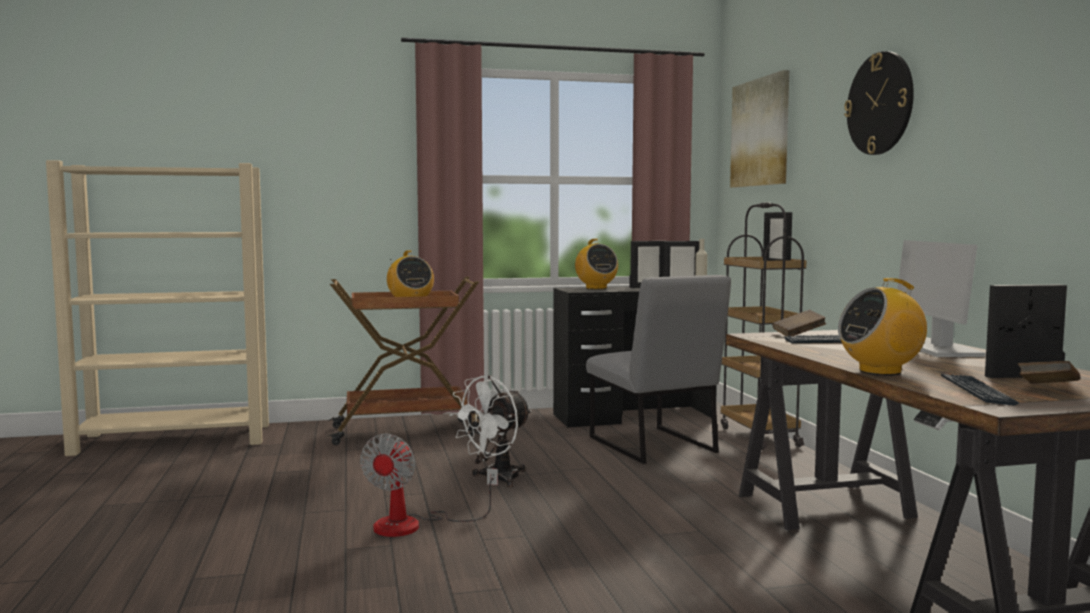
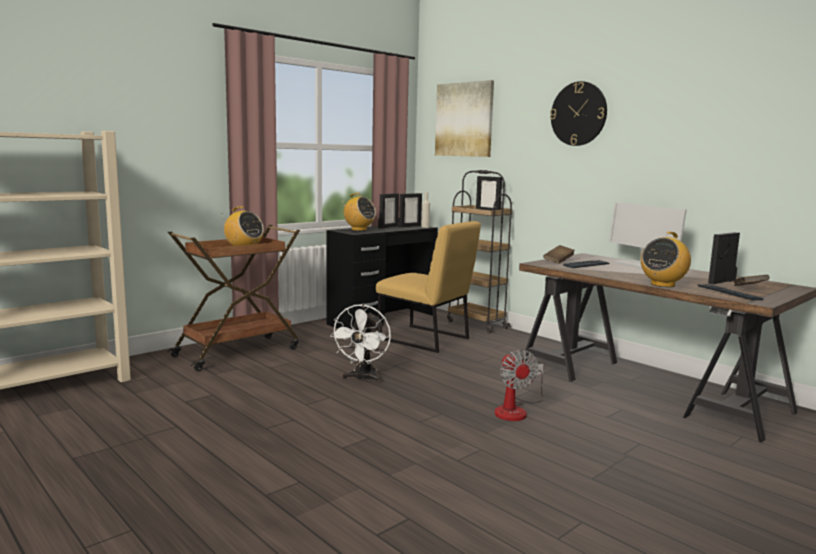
camera: 30 degrees left, 5 degrees up
fan [360,433,498,537] -> fan moved to [495,350,544,421]
grey chair [586,275,731,464] -> yellow chair [376,221,481,353]

